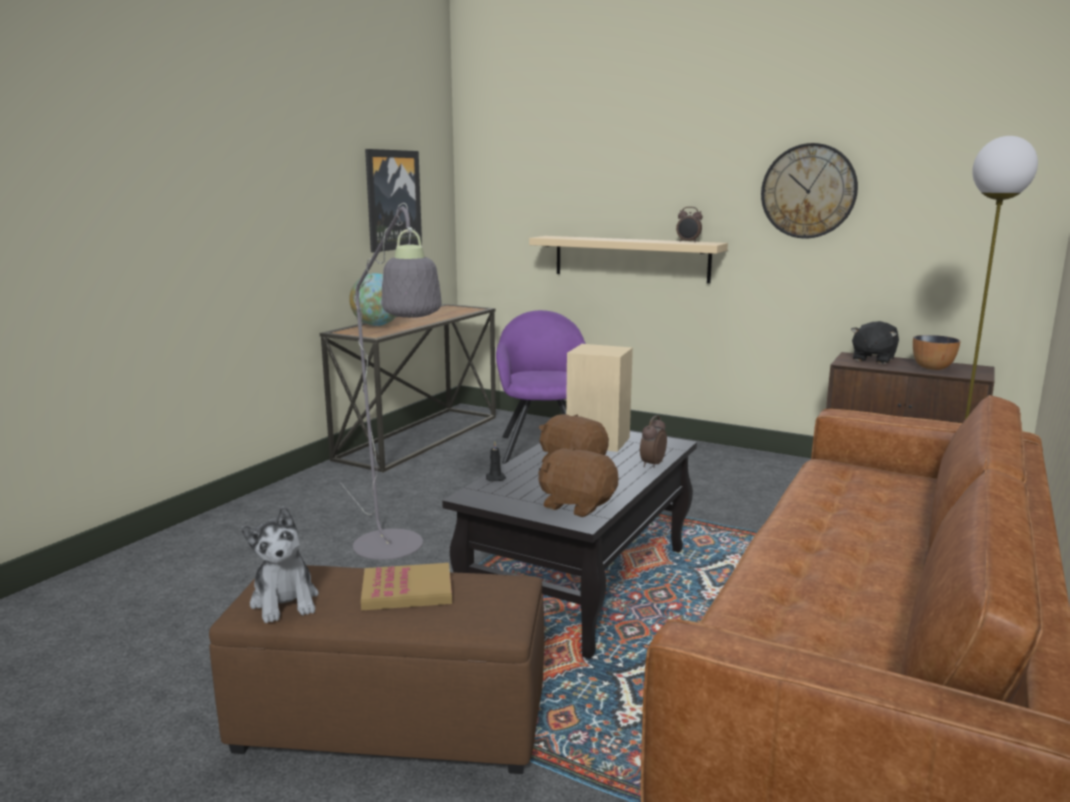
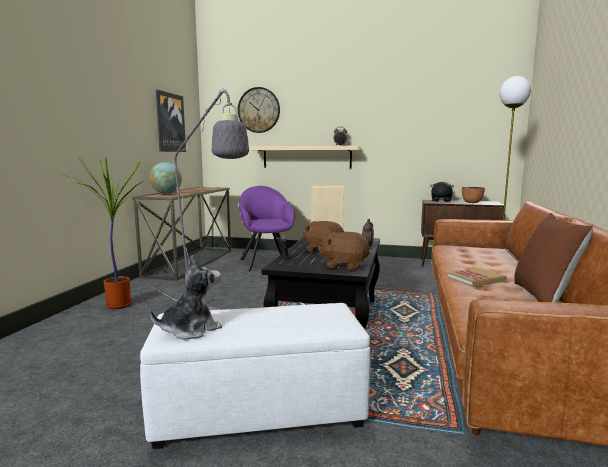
camera: 15 degrees left, 5 degrees down
brown ottoman [209,565,544,774] -> white ottoman [140,303,371,449]
plush toy [241,506,319,623] -> plush toy turned 90 degrees counterclockwise [150,255,222,339]
book [361,563,452,611] -> book moved to [448,268,507,287]
wall clock [761,143,858,239] -> wall clock moved to [238,87,280,133]
none -> potted plant [65,157,144,309]
none -> brown pillow [514,213,594,303]

